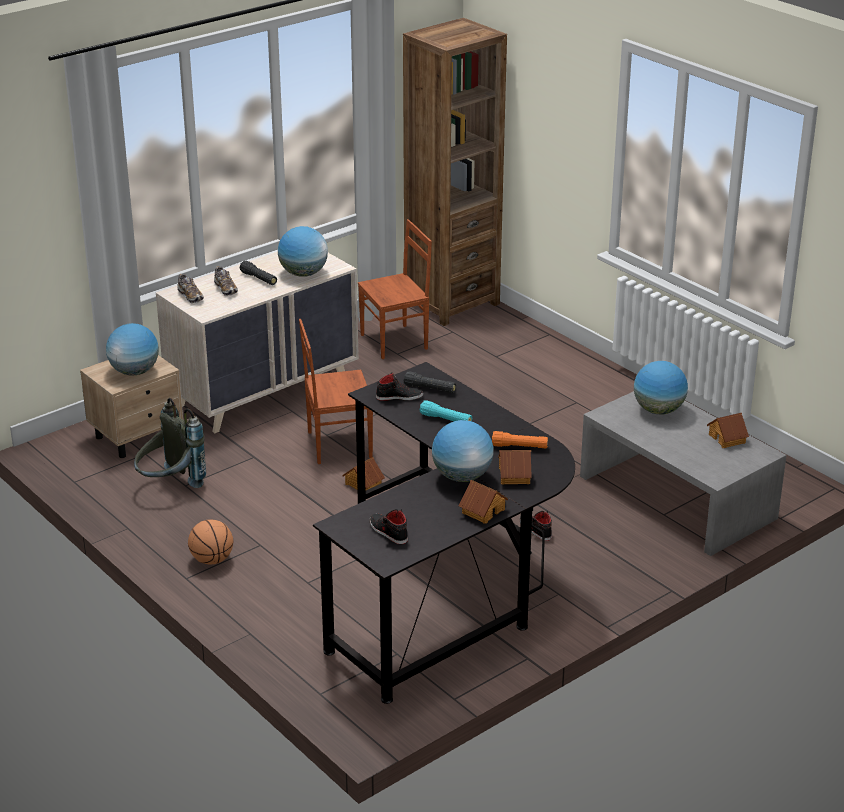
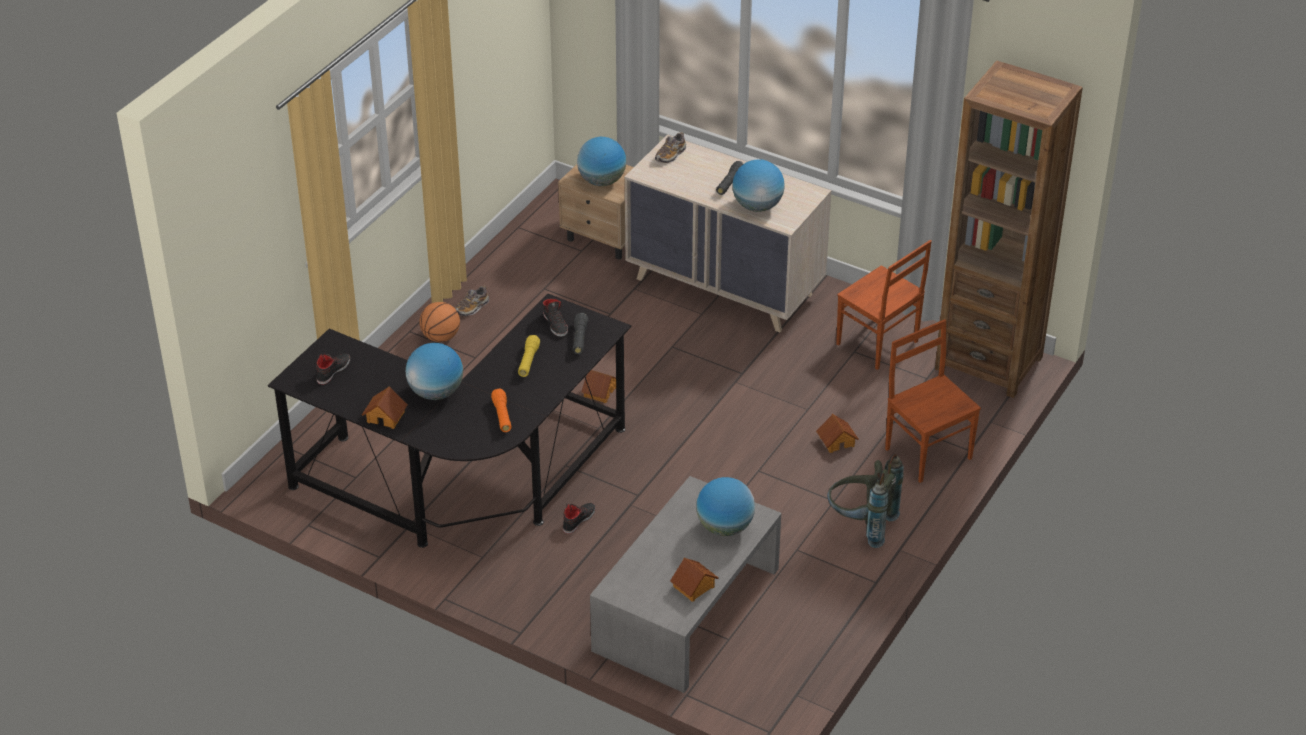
camera: 70 degrees right, 10 degrees up
grey backpack [134,398,206,488] -> grey backpack moved to [827,454,904,548]
shoe [214,266,238,296] -> shoe moved to [455,286,490,316]
brown chair [299,319,373,464] -> brown chair moved to [885,319,981,483]
turquoise flashlight [420,400,472,421] -> yellow flashlight [518,335,540,377]
toy house [498,450,532,485] -> toy house moved to [816,414,858,453]

